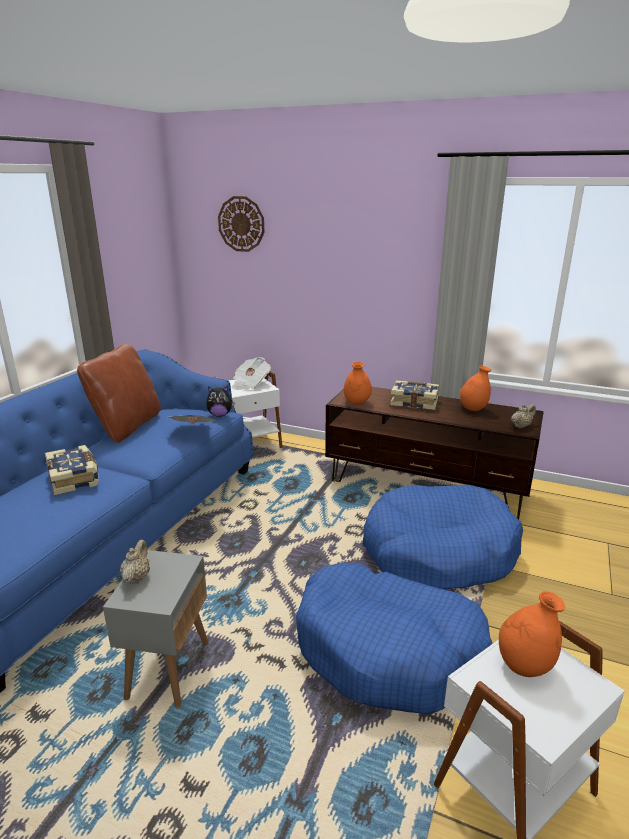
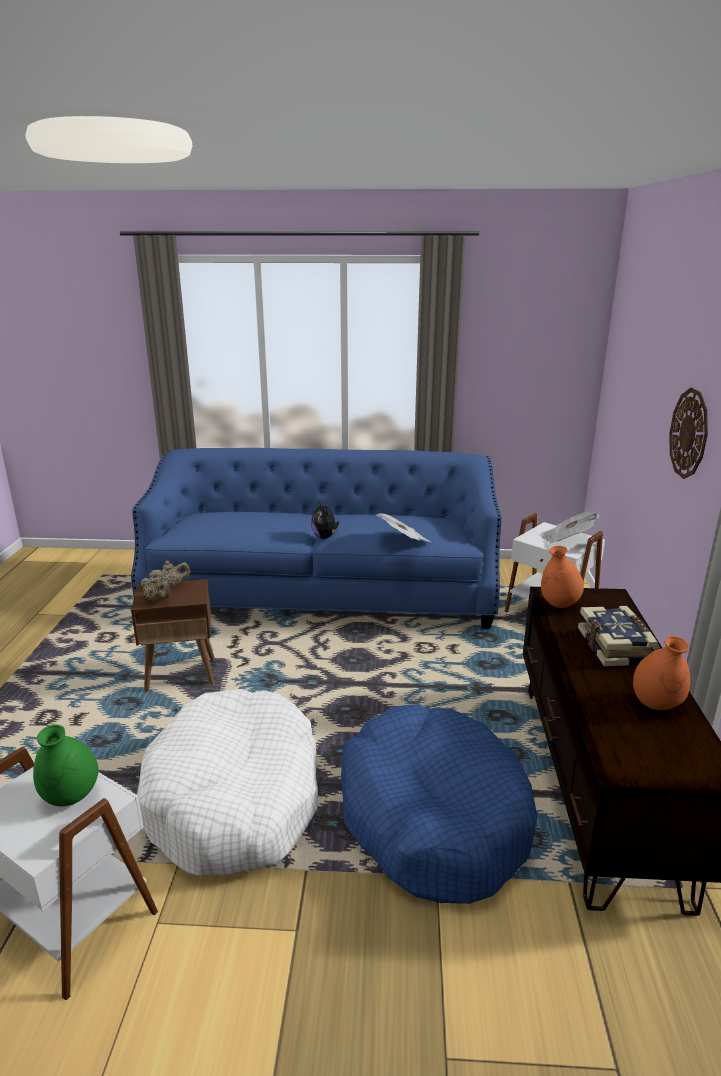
camera: 70 degrees right, 0 degrees up
book [45,445,99,495] -> none
brown pillow [77,343,161,443] -> none
grey side table [103,550,209,708] -> brown side table [131,579,215,692]
plush toy [206,386,235,417] -> plush toy moved to [311,501,339,539]
wall clock [218,196,265,252] -> wall clock moved to [669,388,708,479]
blue dog bed [296,562,493,714] -> white dog bed [137,689,318,876]
orange vase [499,591,565,677] -> green vase [33,724,99,807]
beige teapot [511,404,536,428] -> beige teapot moved to [141,573,171,602]

